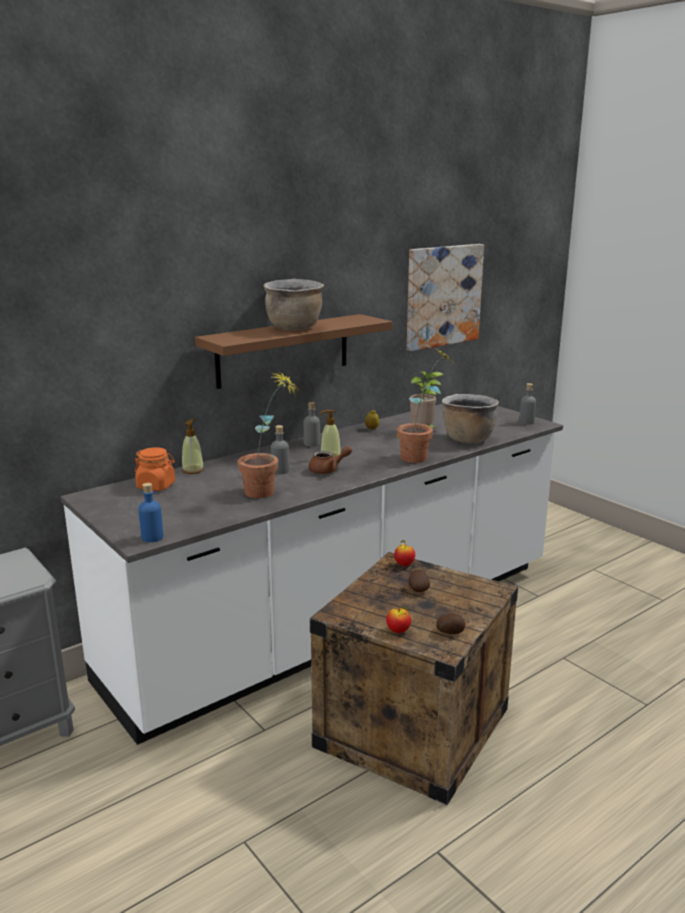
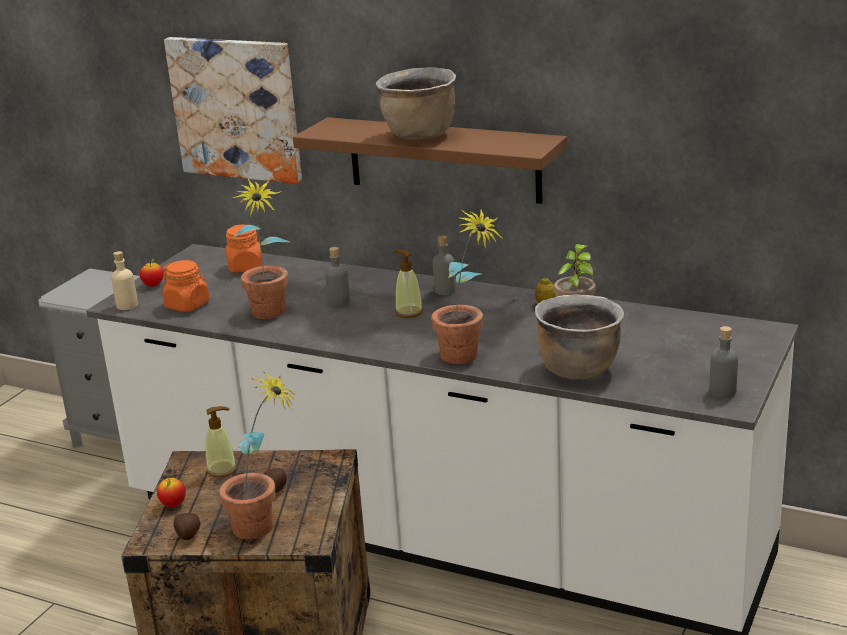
camera: 65 degrees right, 5 degrees up
blue bottle [138,483,163,542] -> beige bottle [111,251,138,310]
soap dispenser [182,419,204,474] -> soap dispenser moved to [206,406,237,477]
brown teapot [308,446,352,474] -> none
apple [394,540,415,566] -> apple moved to [140,258,164,286]
picture [407,244,484,351] -> picture moved to [164,37,302,184]
none -> orange jar [163,260,210,312]
none -> potted plant [219,372,297,539]

